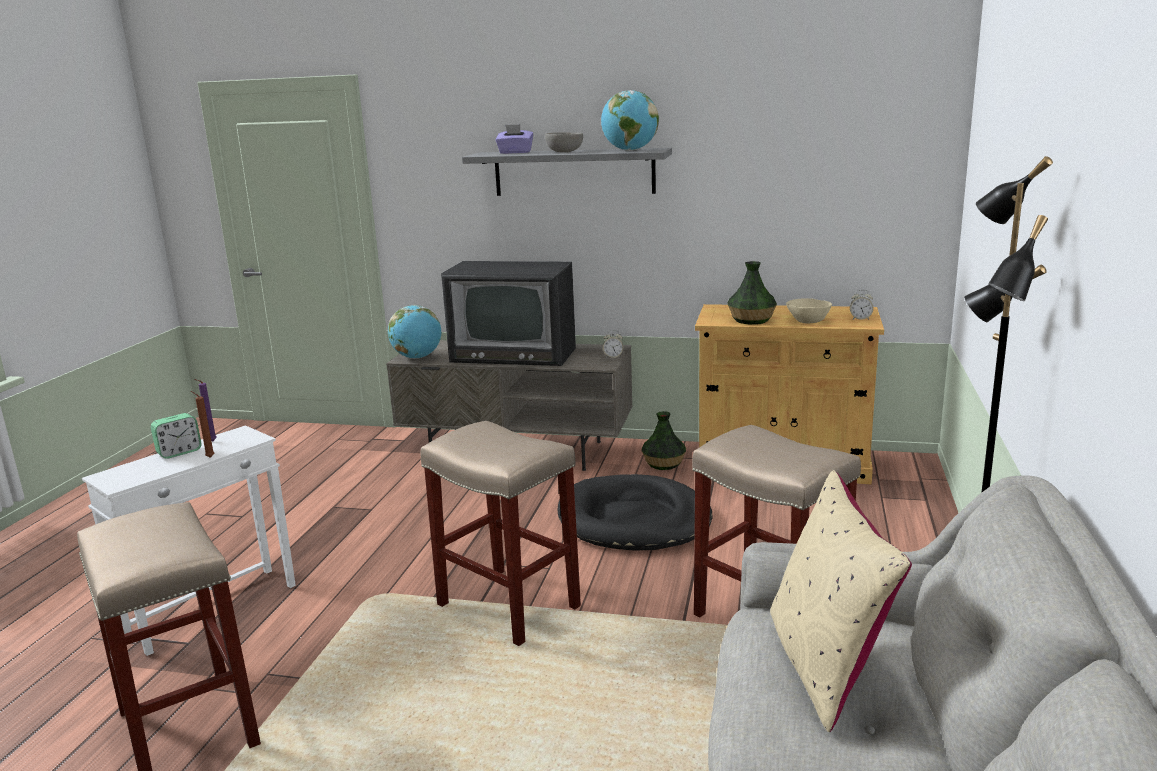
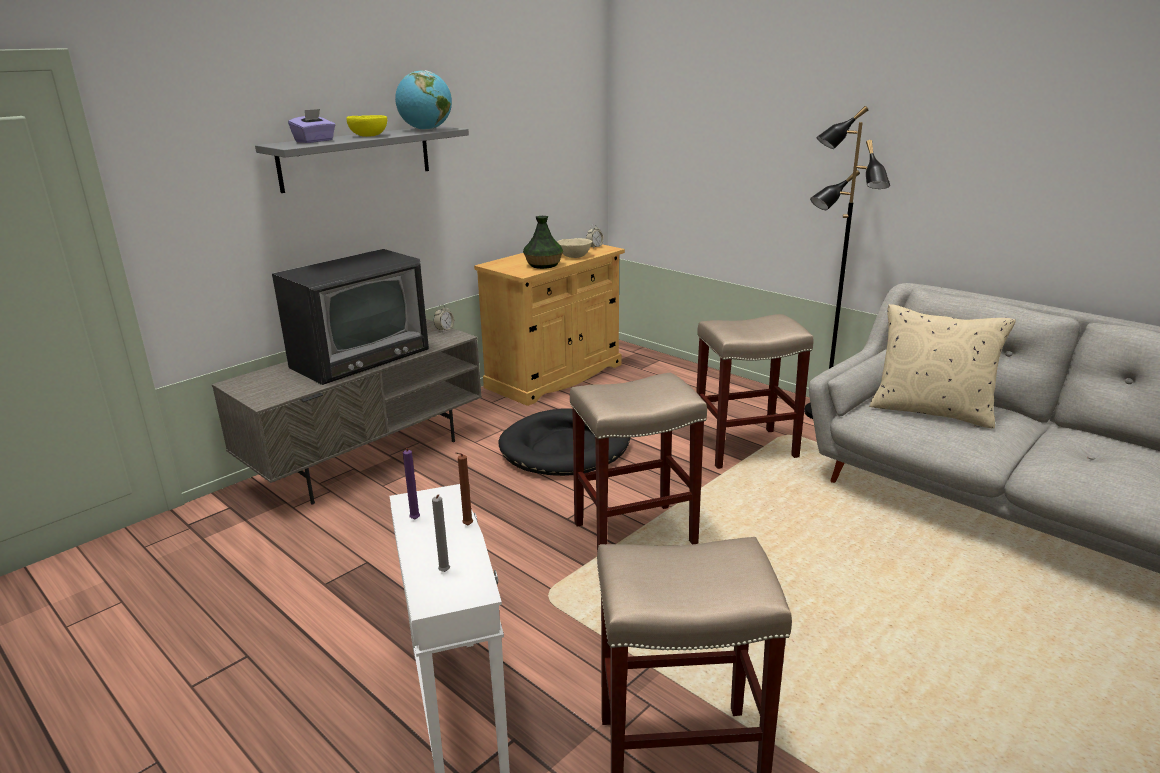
camera: 60 degrees left, 5 degrees up
alarm clock [151,413,202,459] -> none
globe [388,305,441,359] -> none
grey bowl [545,132,583,152] -> yellow bowl [347,115,387,137]
vase [641,411,686,470] -> none
none -> grey candle [432,494,450,572]

